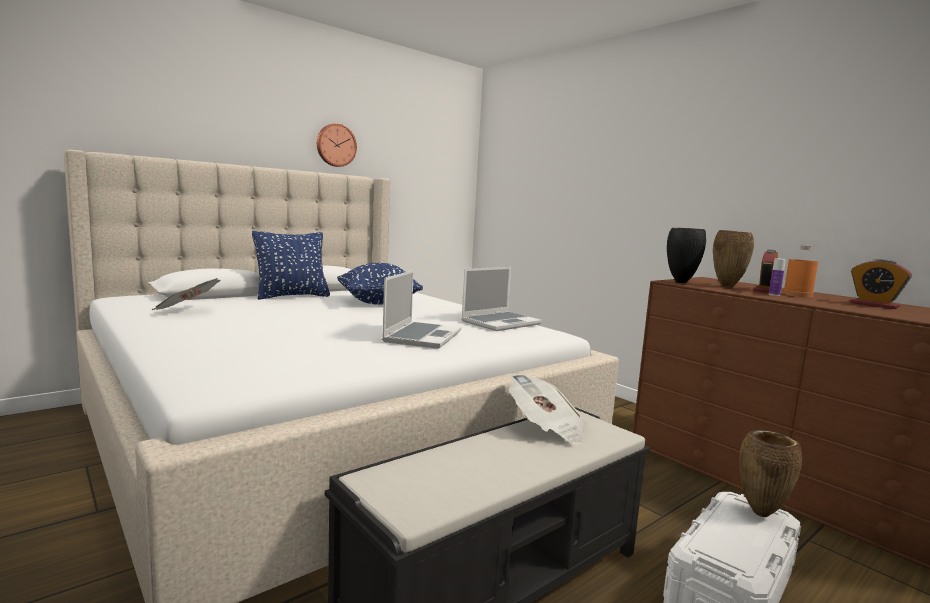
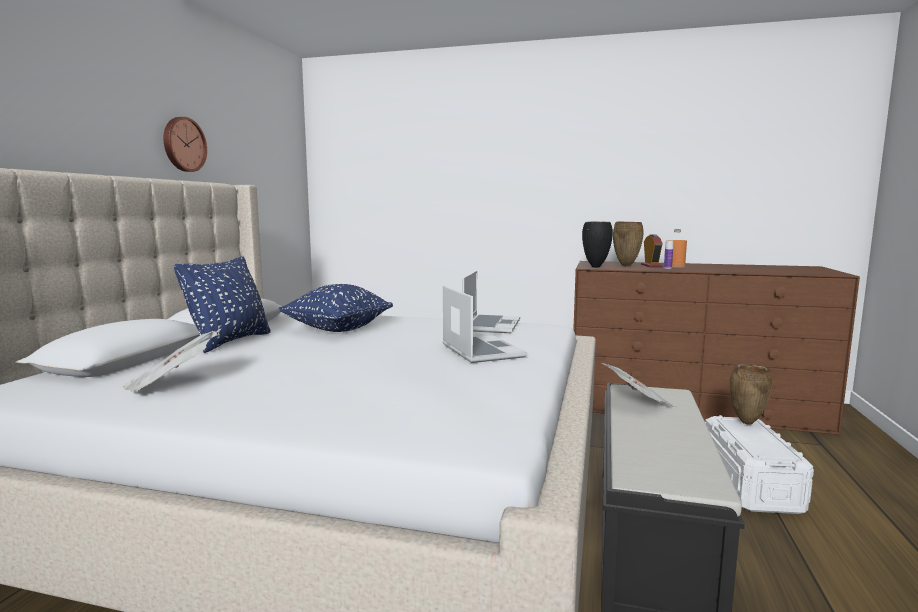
camera: 35 degrees left, 0 degrees up
alarm clock [851,259,912,309] -> none

